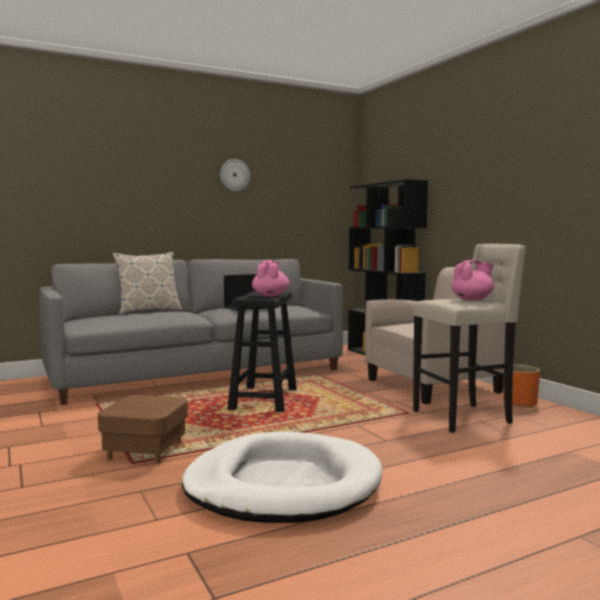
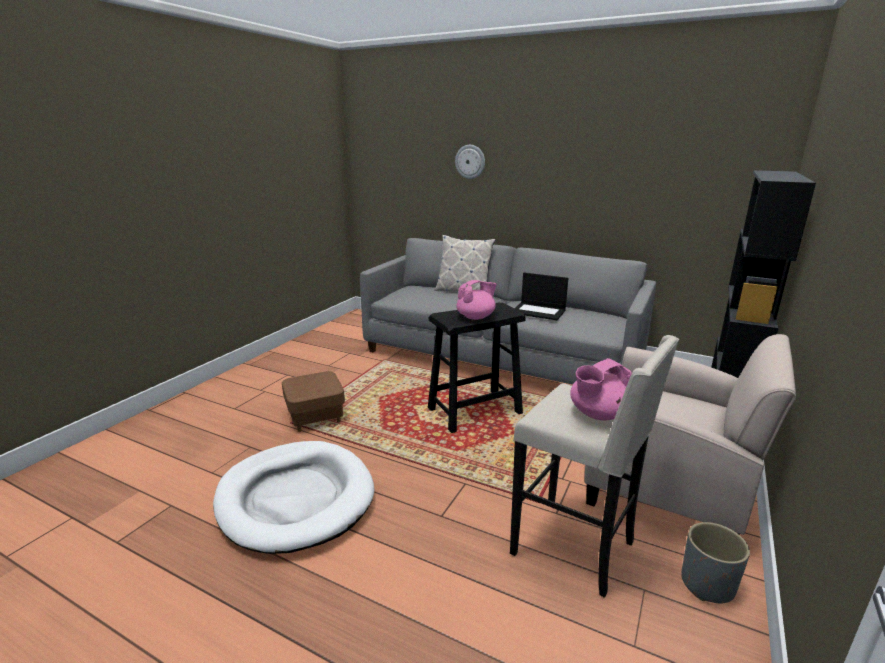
camera: 55 degrees right, 15 degrees up
wall clock [220,159,250,191] -> wall clock moved to [455,145,485,179]
pink teapot [451,260,494,300] -> pink teapot turned 120 degrees clockwise [570,358,632,420]
orange planter [503,365,540,408] -> grey planter [681,522,750,603]

